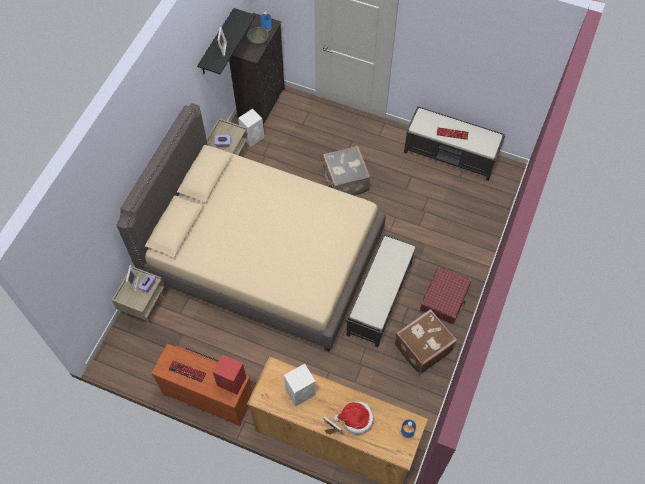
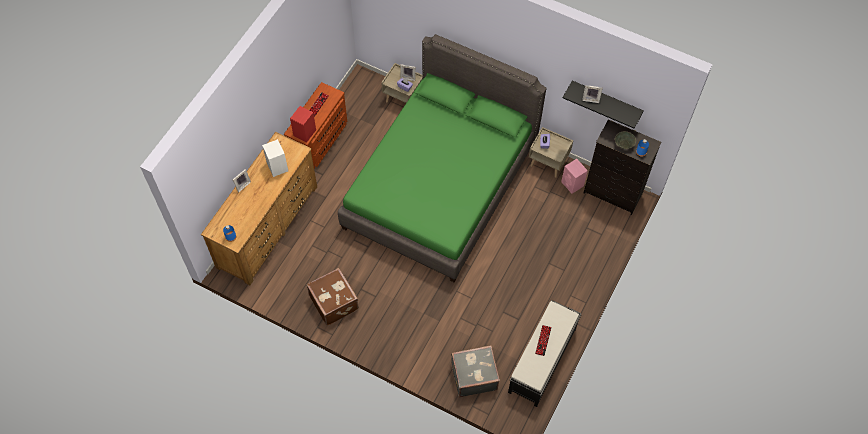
camera: 95 degrees right, 0 degrees up
beige bed [117,103,386,351] -> green bed [338,34,547,282]
white speaker [238,109,264,147] -> pink speaker [561,159,588,194]
grey suitcase [323,146,370,196] -> grey suitcase moved to [451,345,500,397]
hat [333,401,374,435] -> none
black bench [346,234,416,348] -> none
red suitcase [420,267,471,324] -> none

